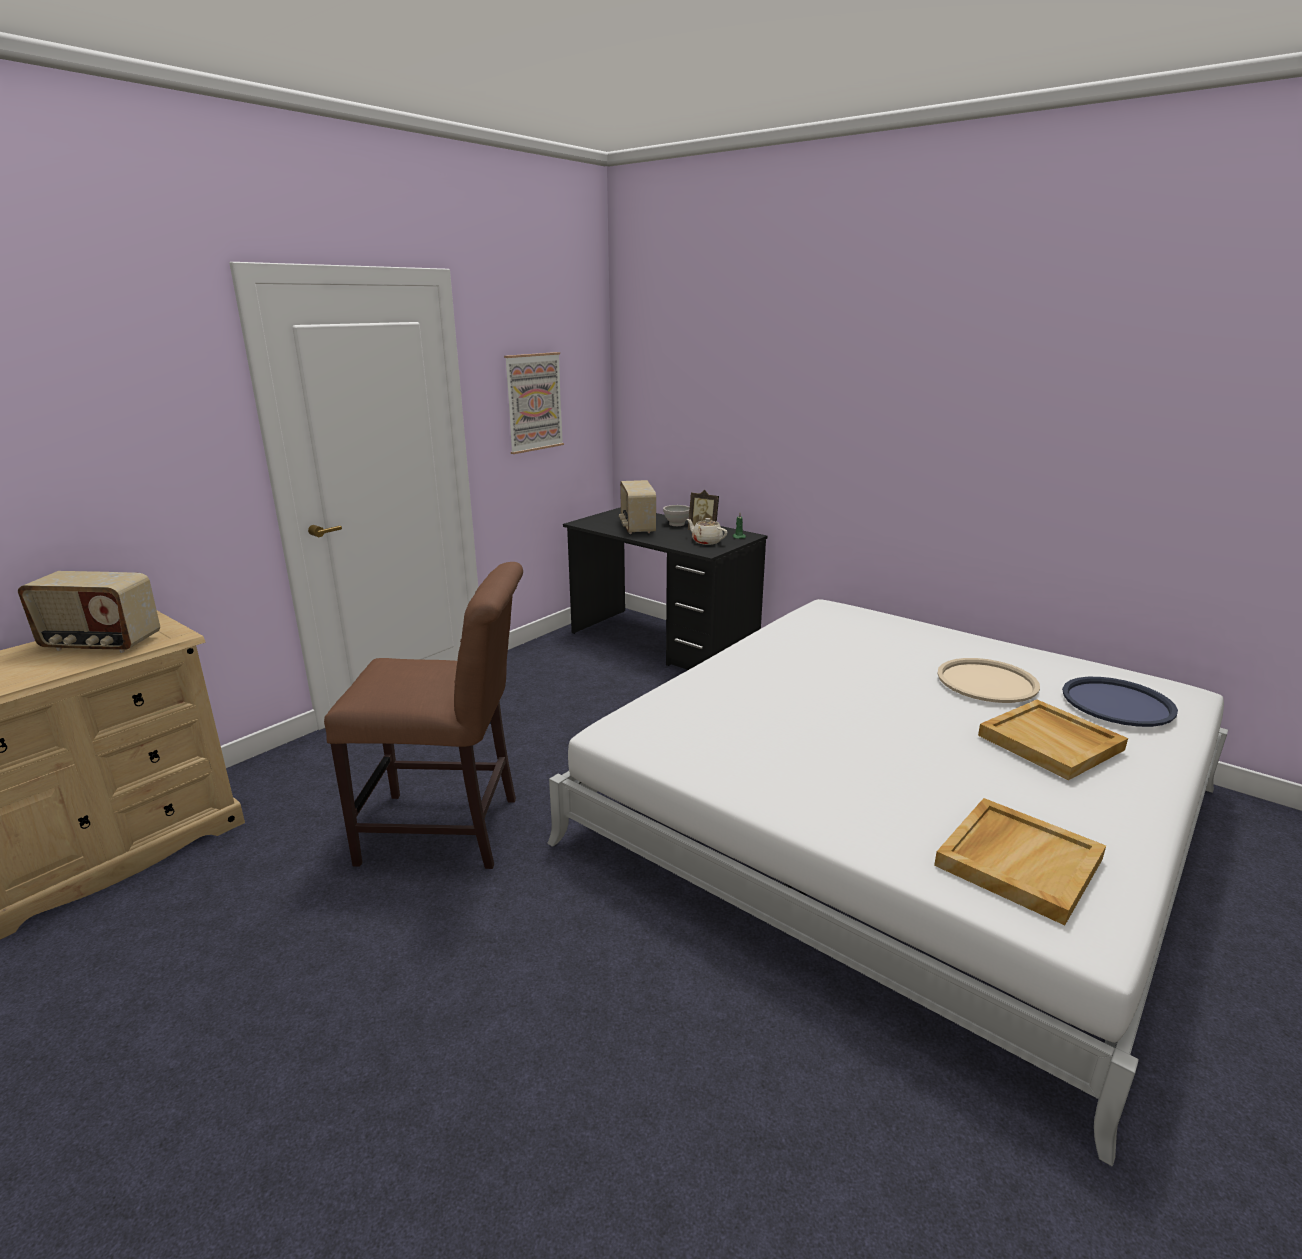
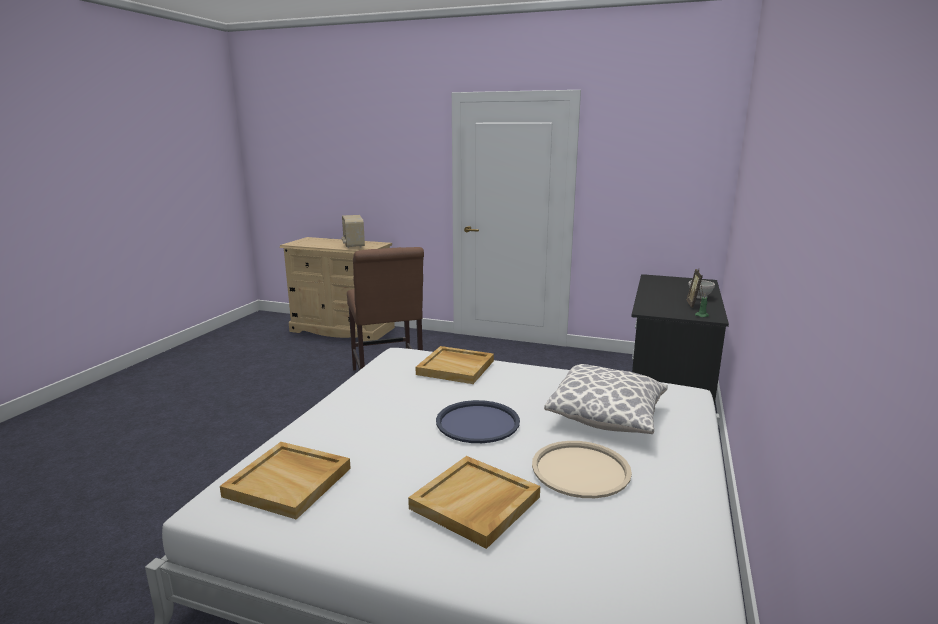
camera: 70 degrees right, 5 degrees down
picture [504,352,564,454] -> none
radio [619,480,656,534] -> none
beige teapot [687,518,727,545] -> none
blue tray [1062,677,1178,727] -> blue tray moved to [436,400,520,443]
none -> beige tray [416,346,494,384]
none -> pillow [544,364,668,434]

